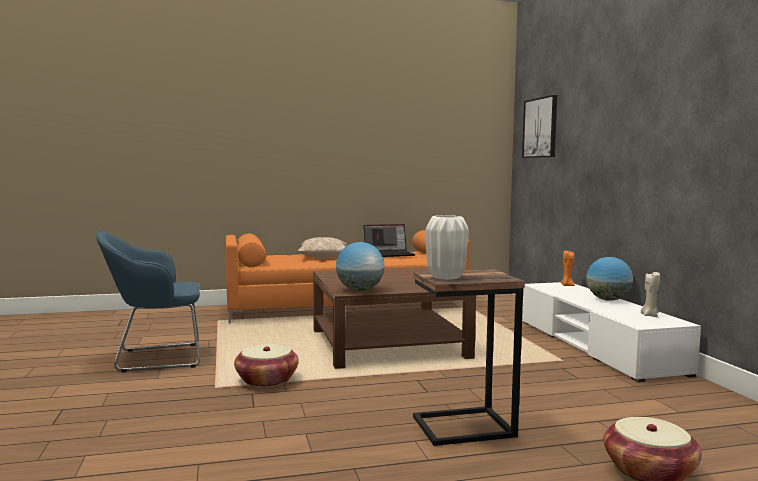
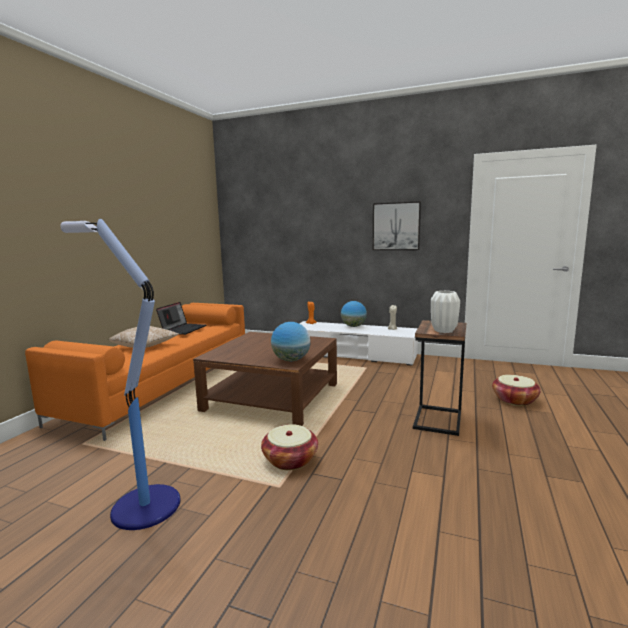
camera: 55 degrees left, 5 degrees up
blue armchair [96,231,200,373] -> floor lamp [60,219,180,530]
picture [522,95,557,158] -> picture moved to [373,201,421,250]

